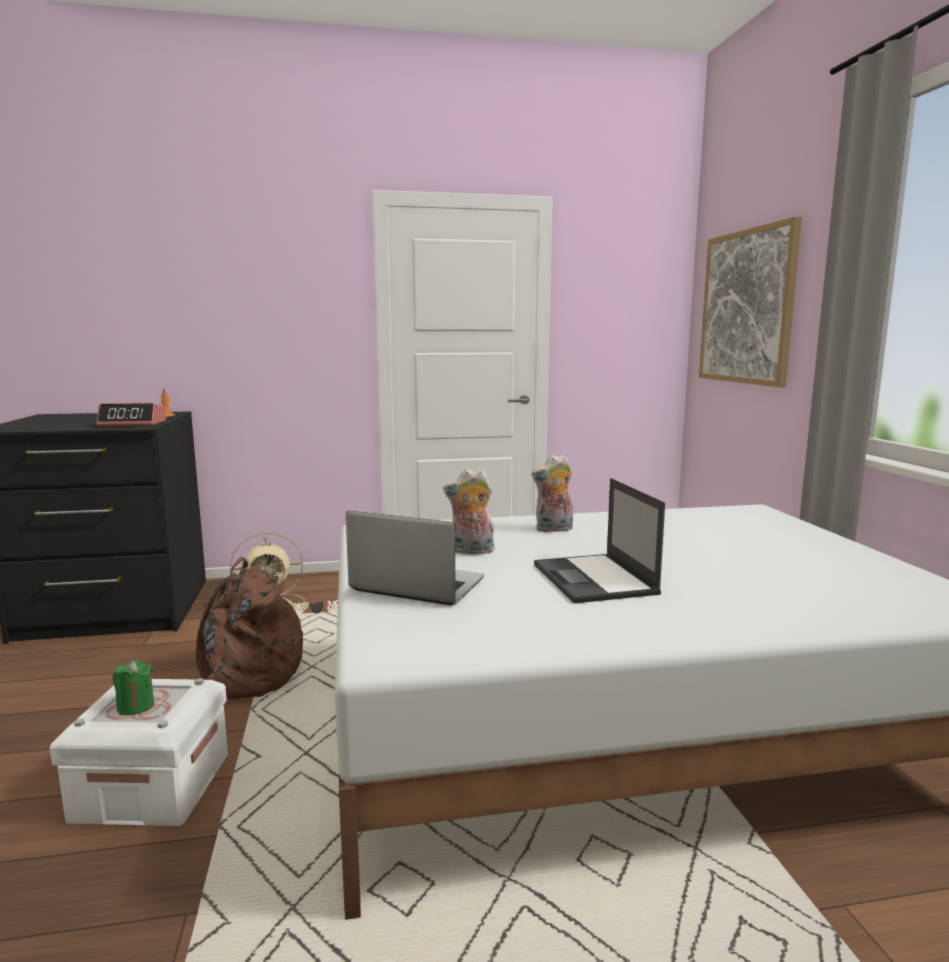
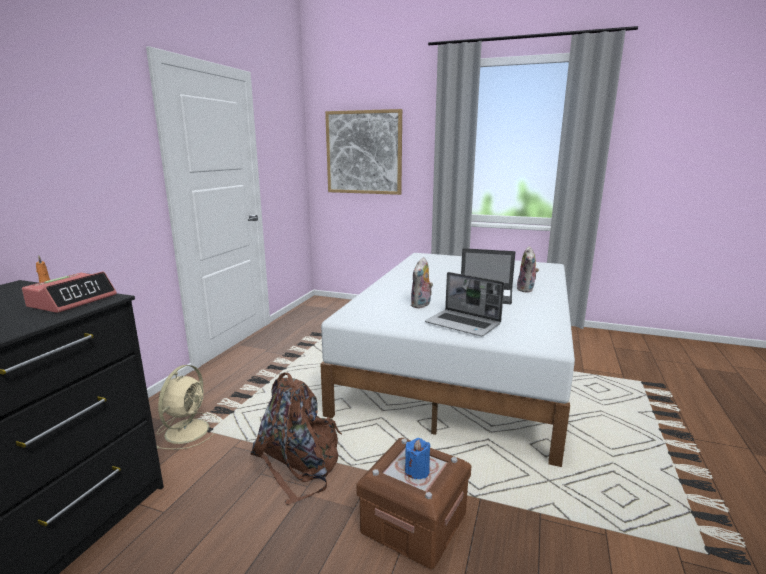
camera: 60 degrees left, 5 degrees up
white storage box [49,678,228,826] -> brown storage box [356,438,471,569]
green candle [112,660,154,715] -> blue candle [405,438,431,479]
laptop [346,511,484,605] -> laptop turned 105 degrees counterclockwise [425,272,504,336]
plush toy [532,454,573,532] -> plush toy moved to [517,246,539,293]

